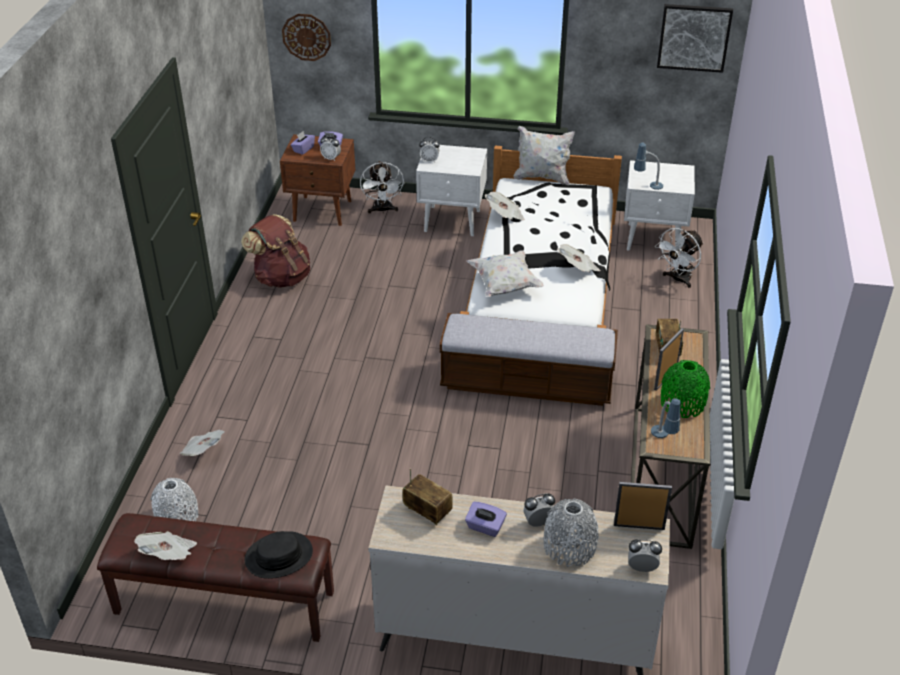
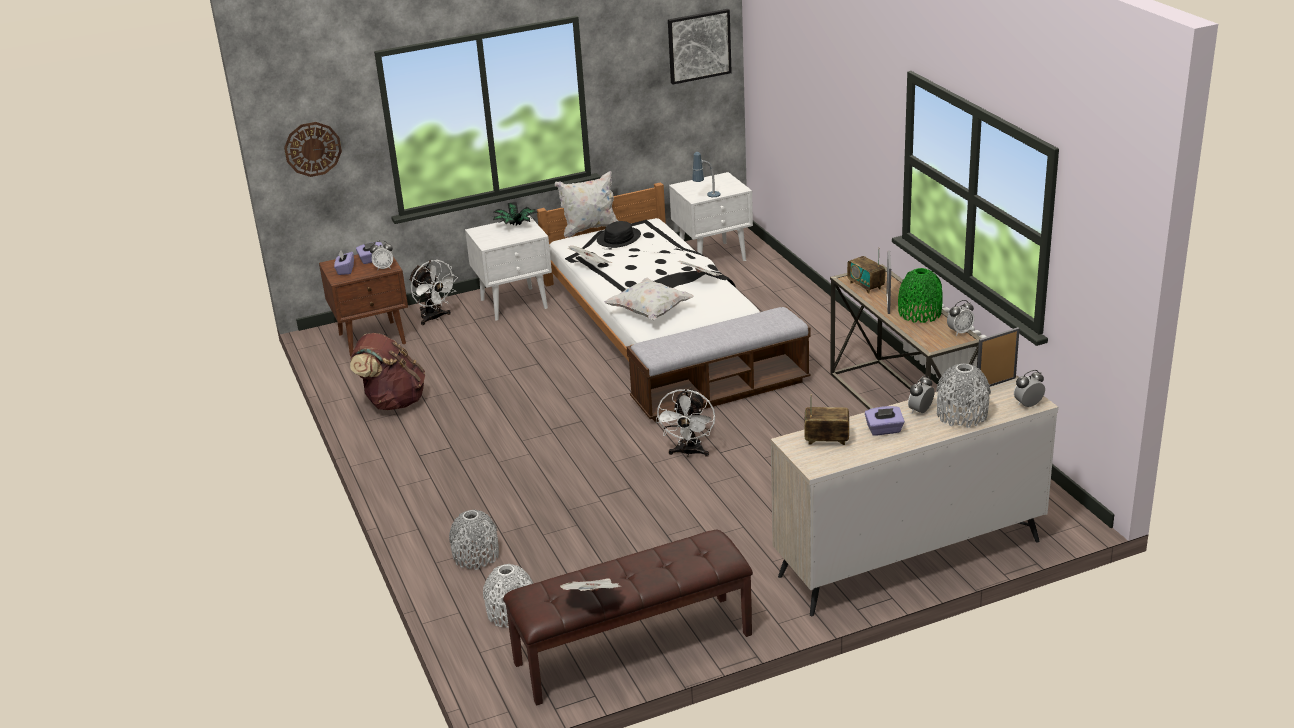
camera: 30 degrees left, 10 degrees down
newspaper [179,430,225,456] -> grey vase [449,510,499,570]
black hat [245,531,313,579] -> black hat moved to [597,221,641,248]
alarm clock [419,137,440,163] -> alarm clock moved to [947,300,974,336]
table lamp [651,398,681,438] -> none
white fan [655,228,703,288] -> white fan moved to [656,387,715,457]
none -> potted plant [493,202,538,226]

